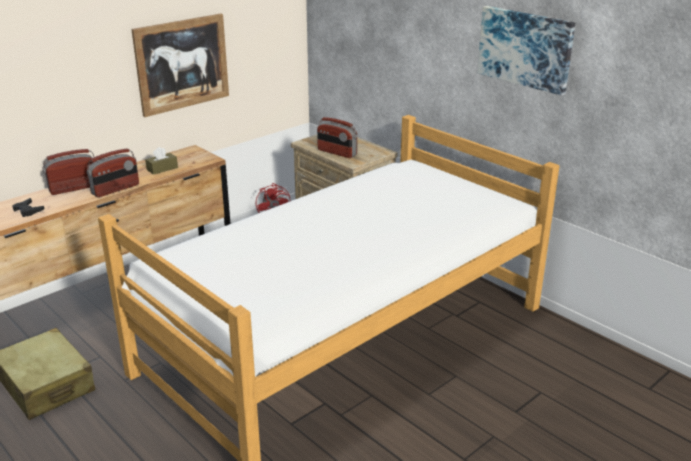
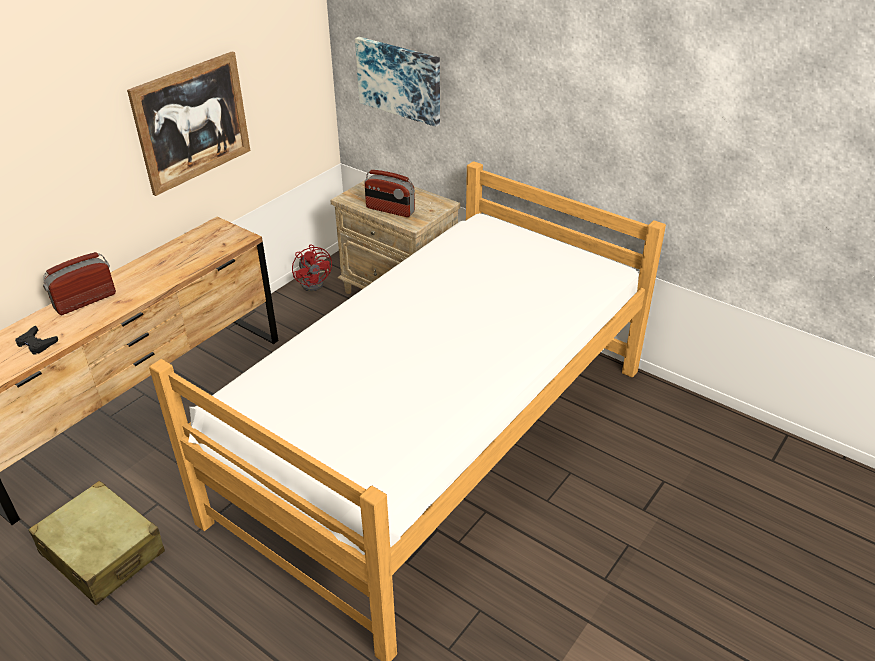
camera: 10 degrees left, 10 degrees up
radio [87,149,139,197] -> none
brown tissue box [145,147,178,175] -> none
picture [477,6,575,96] -> picture moved to [355,37,440,127]

